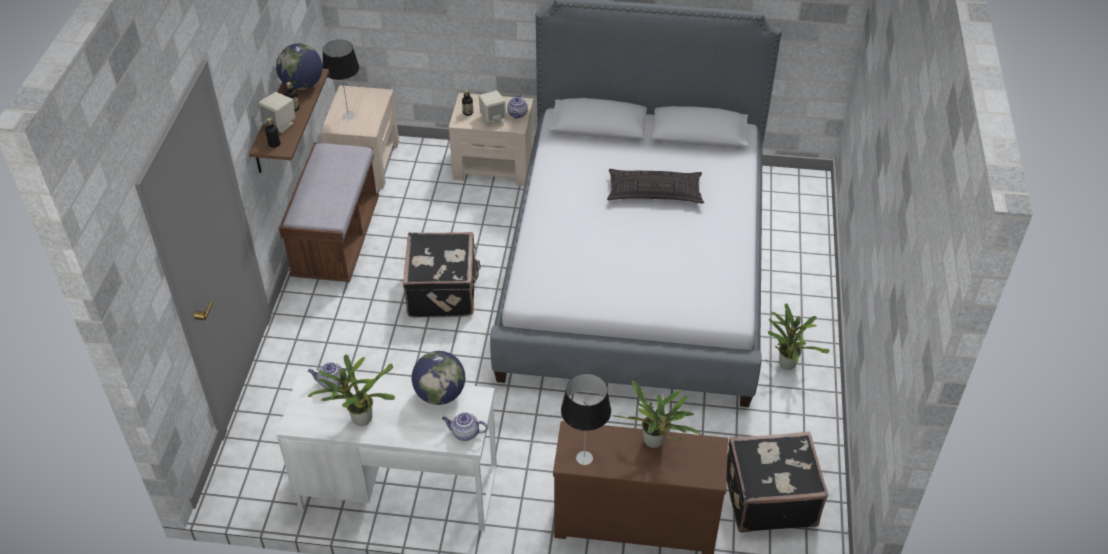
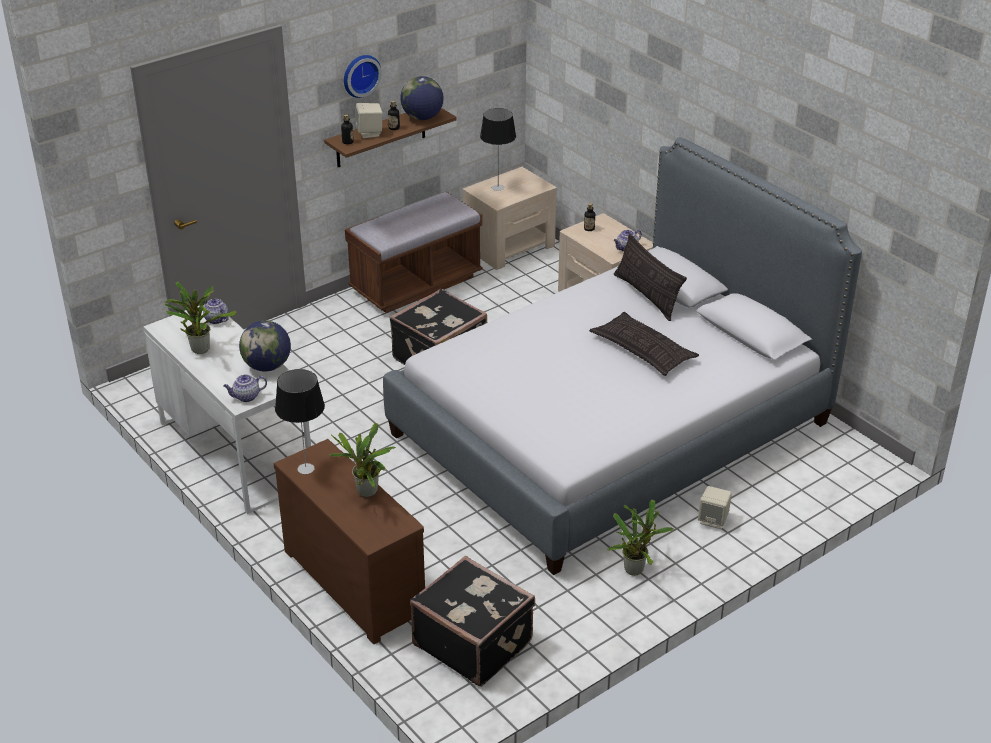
camera: 45 degrees right, 10 degrees down
teapot [442,412,488,441] -> teapot turned 75 degrees counterclockwise [223,375,267,402]
beige speaker [479,91,506,126] -> beige speaker moved to [698,486,732,529]
none -> wall clock [344,55,382,98]
none -> pillow [614,233,687,321]

